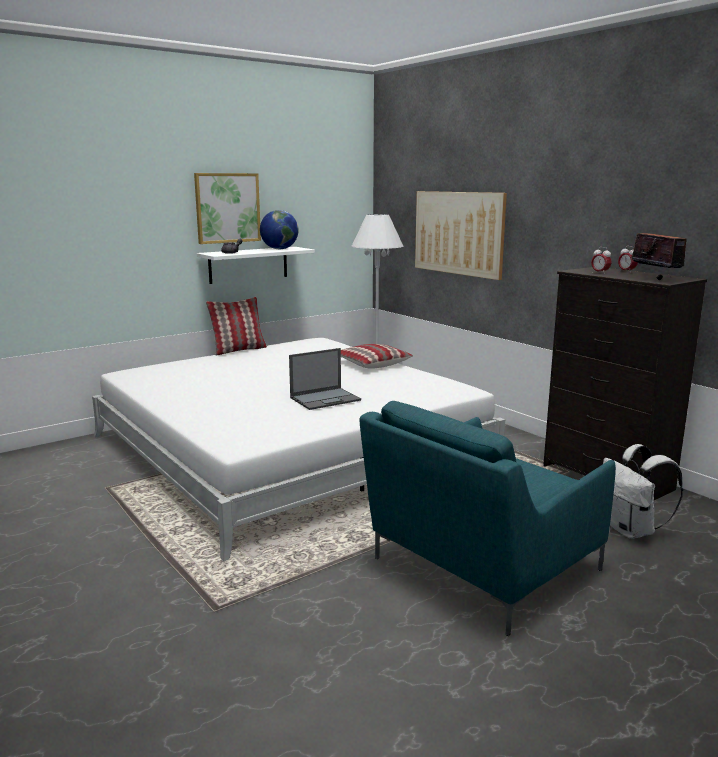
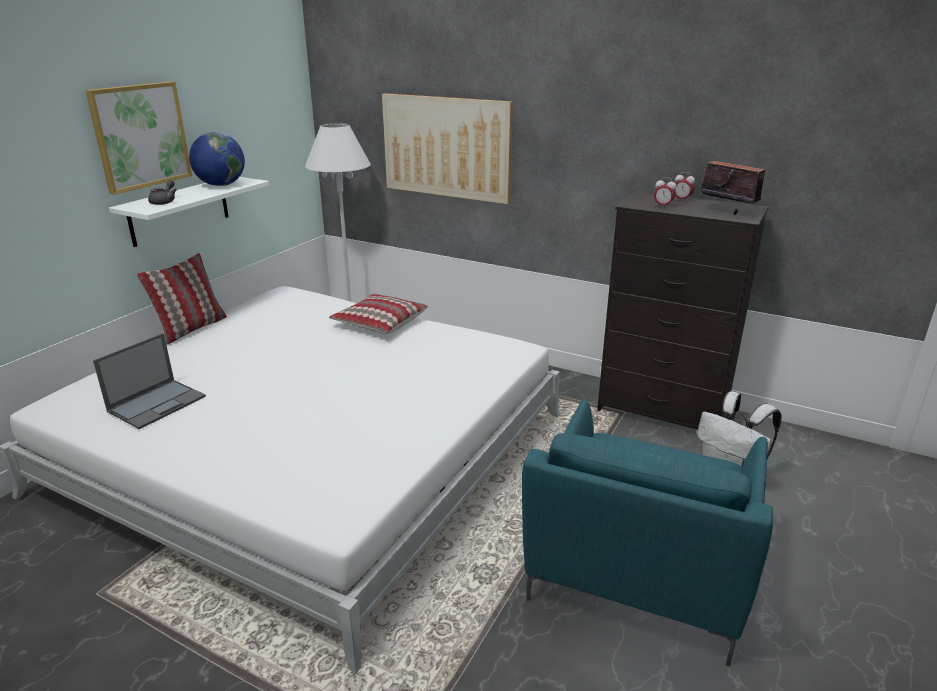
camera: 25 degrees left, 10 degrees up
laptop [289,348,361,410] -> laptop moved to [93,333,206,429]

